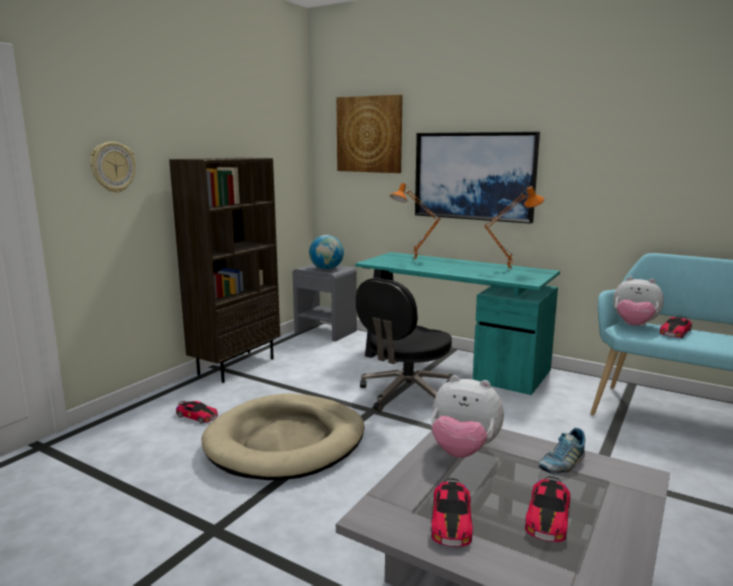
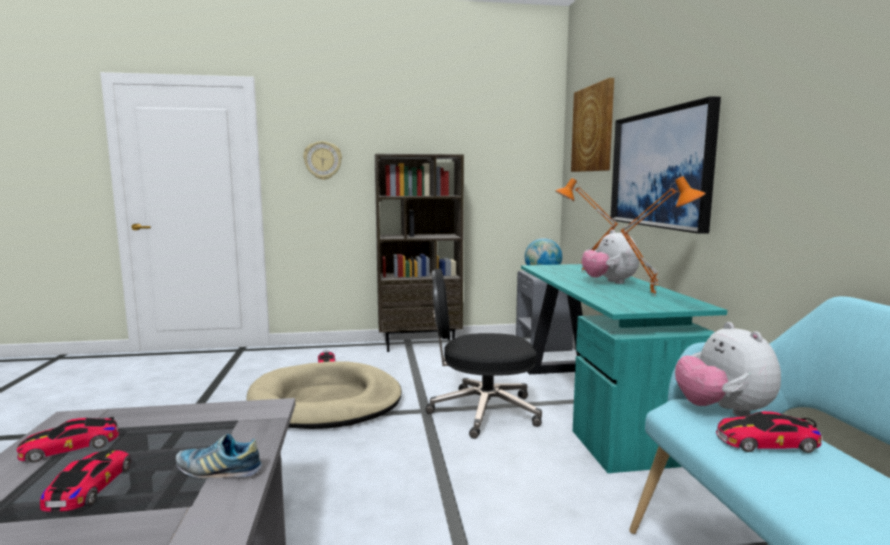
camera: 50 degrees right, 5 degrees down
plush toy [431,375,504,458] -> plush toy moved to [582,230,639,284]
toy car [525,476,571,542] -> toy car turned 105 degrees clockwise [40,450,131,512]

